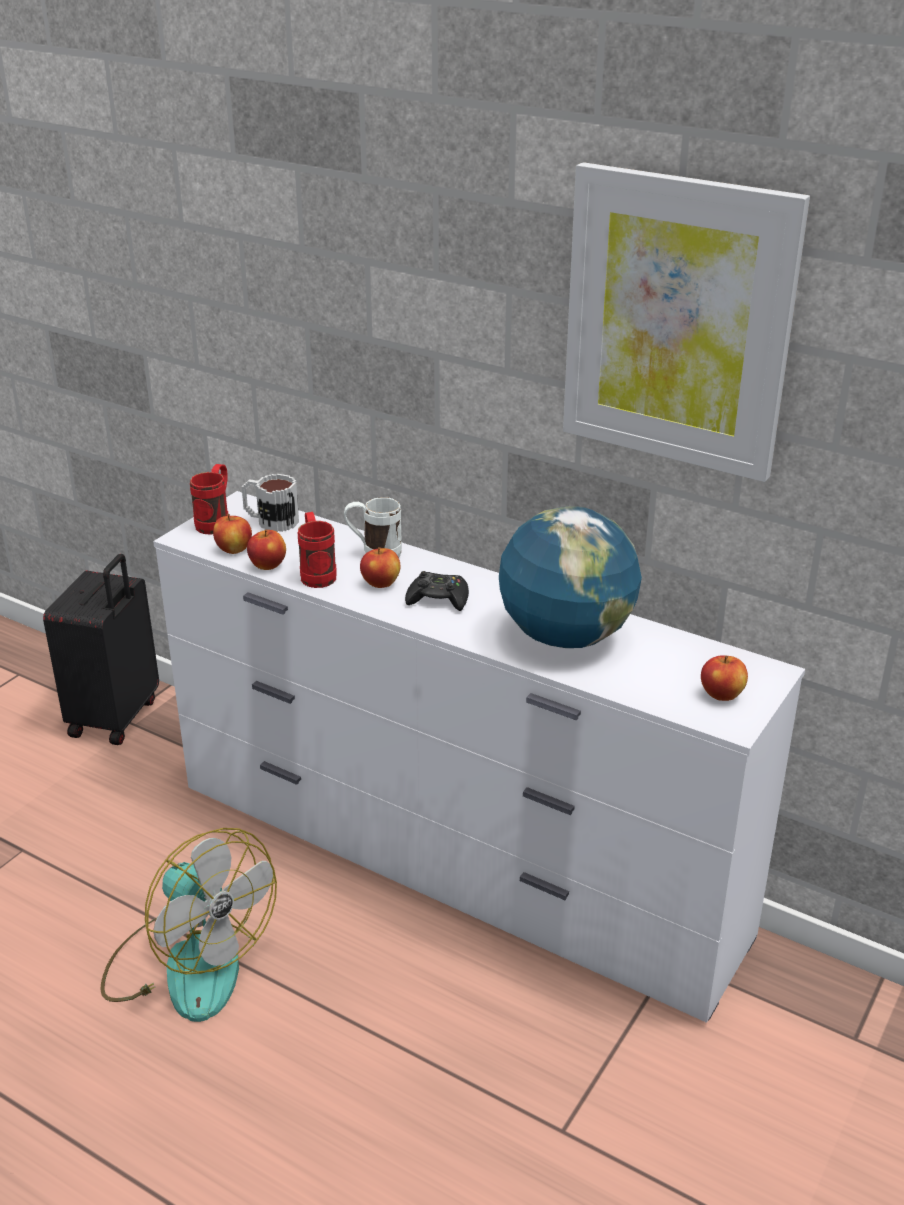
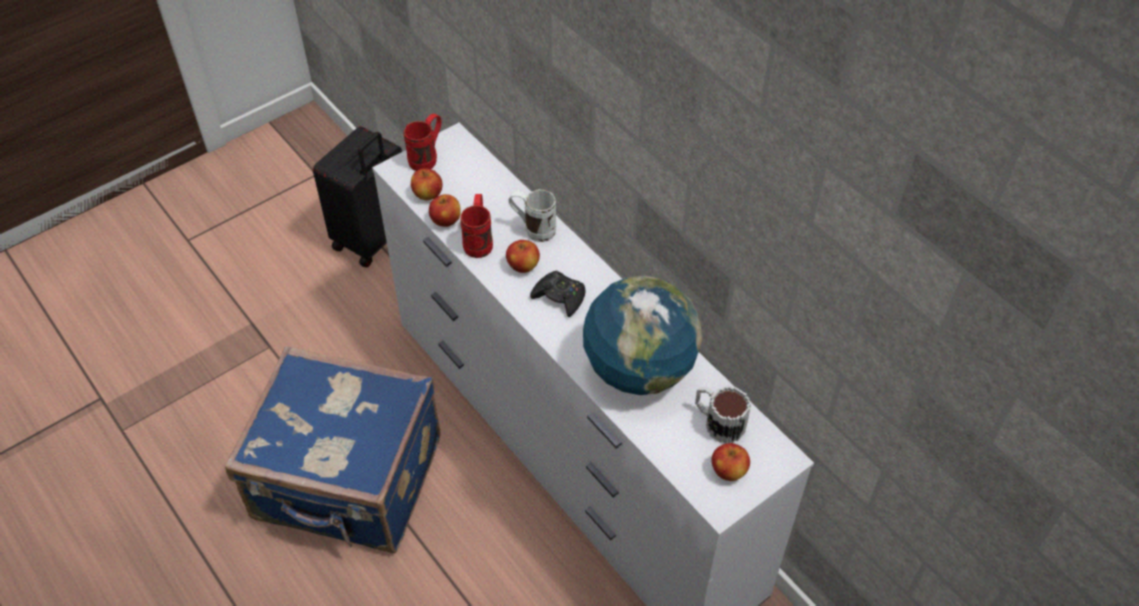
camera: 20 degrees right, 20 degrees up
fan [100,828,277,1022] -> blue suitcase [225,346,440,553]
mug [242,474,299,532] -> mug moved to [695,386,751,444]
picture [563,162,810,482] -> none

